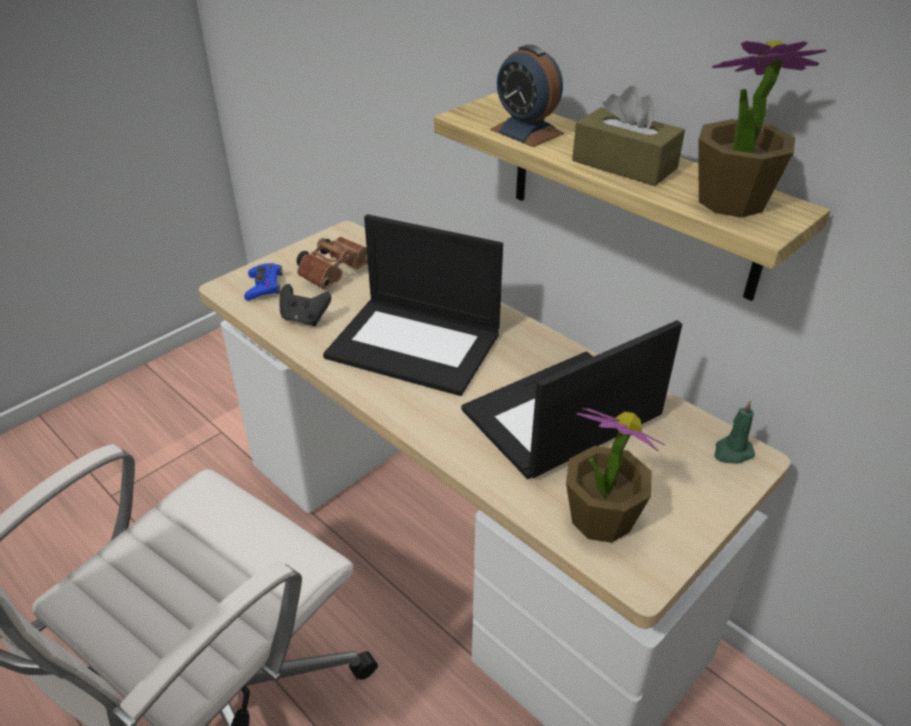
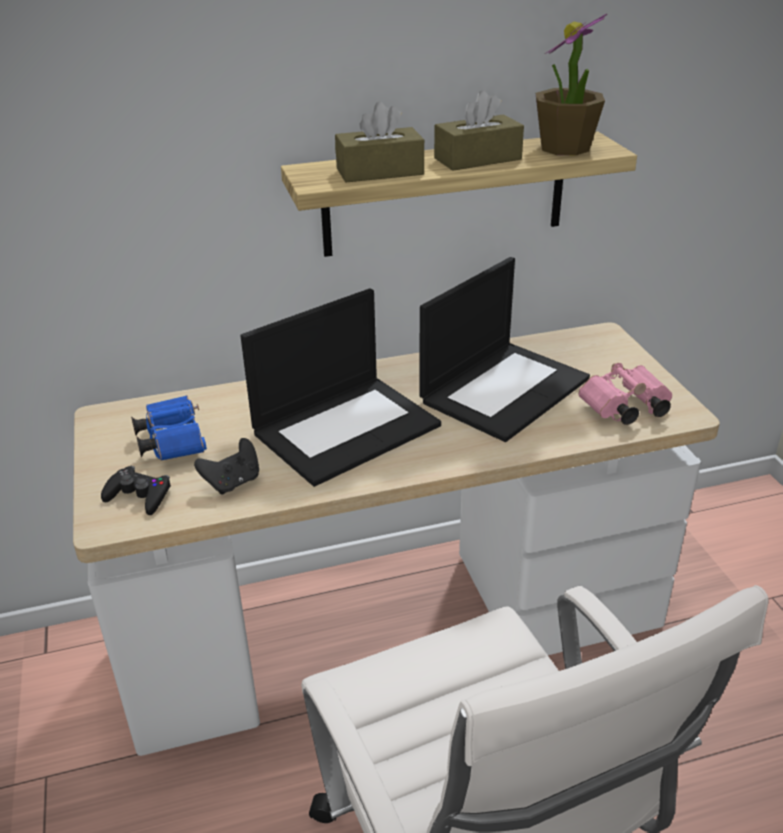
camera: 60 degrees left, 5 degrees down
blue game controller [244,263,283,301] -> black game controller [101,466,171,515]
brown binoculars [297,237,368,289] -> blue binoculars [131,395,207,461]
laptop [462,320,682,479] -> laptop turned 135 degrees counterclockwise [420,257,590,442]
alarm clock [490,45,564,147] -> brown tissue box [335,102,424,183]
potted plant [566,408,665,543] -> pink binoculars [578,363,672,425]
green candle [714,401,755,464] -> none

